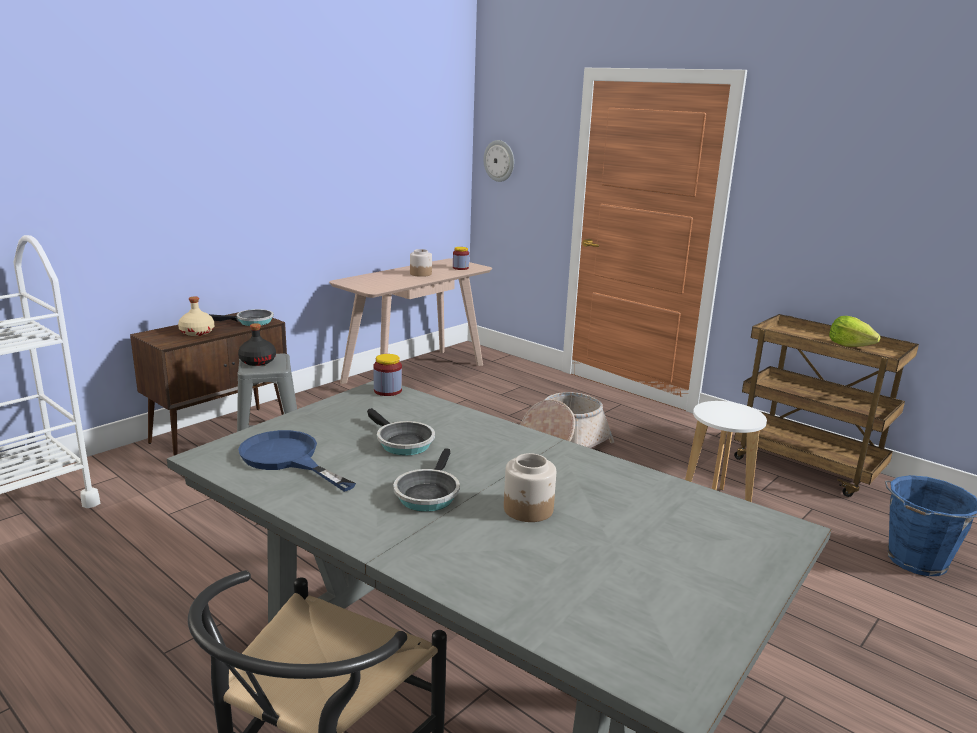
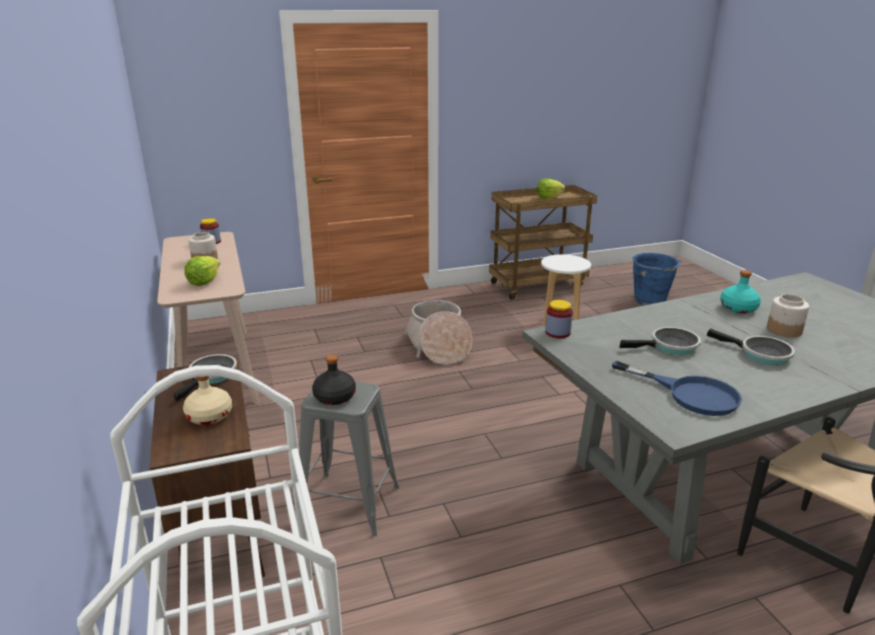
camera: 60 degrees left, 5 degrees up
blue frying pan [238,430,356,492] -> blue frying pan turned 120 degrees counterclockwise [612,361,742,416]
wall clock [483,140,514,182] -> none
none -> lettuce [184,256,220,286]
none -> turquoise bottle [720,270,761,314]

